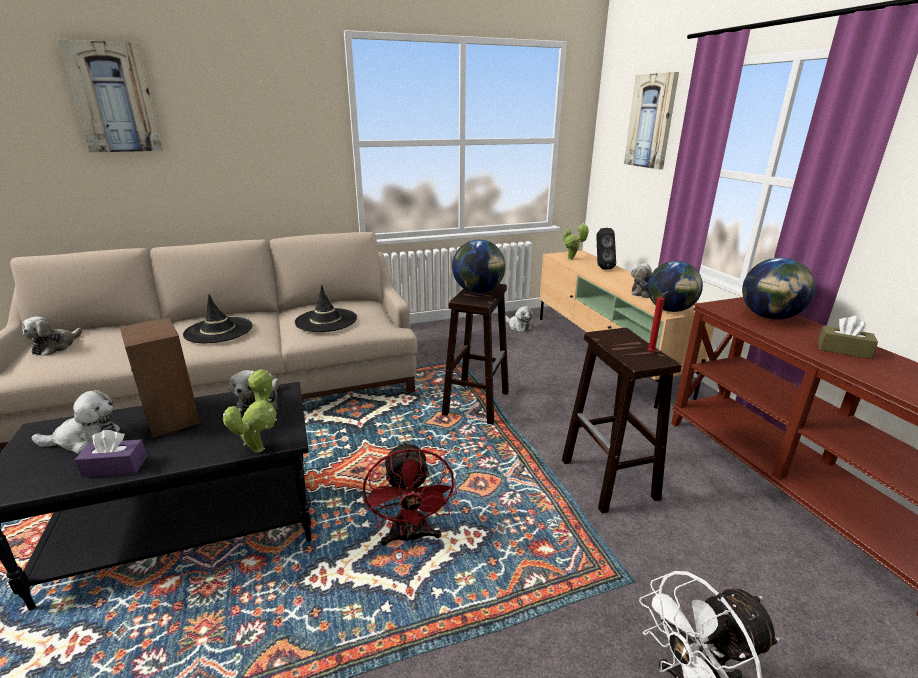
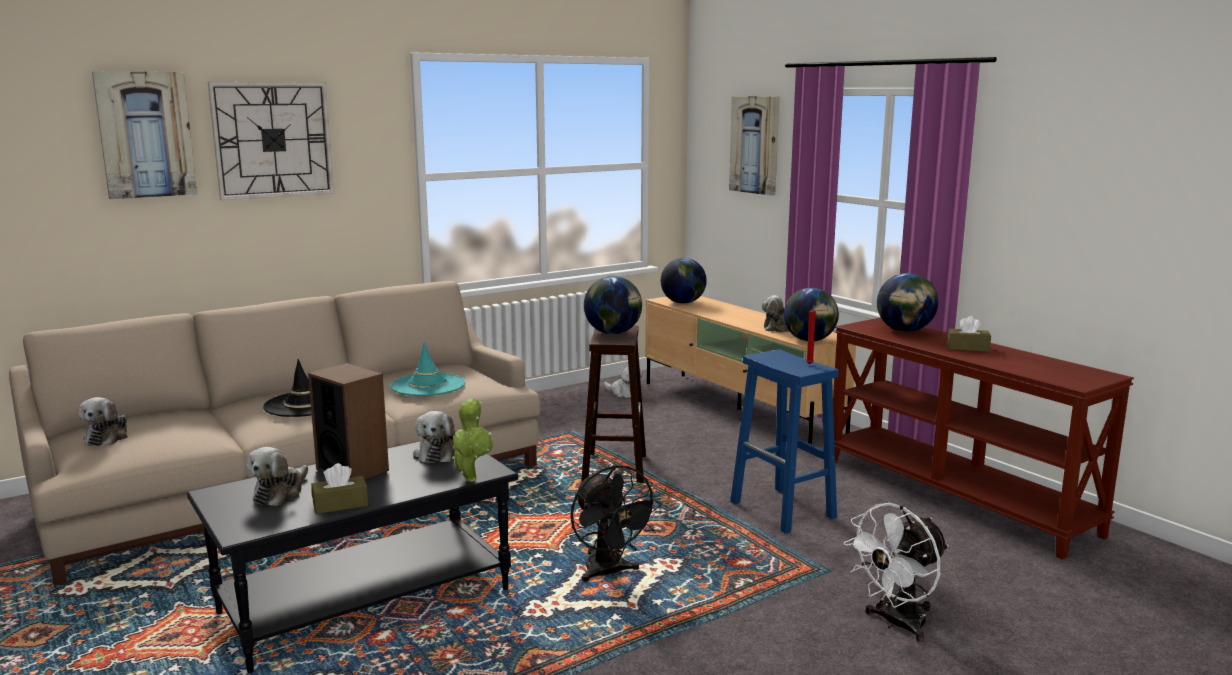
camera: 15 degrees left, 10 degrees down
plush toy [31,390,120,454] -> plush toy turned 135 degrees clockwise [247,447,308,506]
purple tissue box [75,430,147,477] -> brown tissue box [311,463,368,514]
black hat [295,285,357,332] -> turquoise hat [391,342,465,396]
red fan [363,441,457,546] -> black fan [571,465,661,582]
brown stool [562,328,681,513] -> blue stool [730,350,839,534]
potted plant [563,223,589,260] -> globe [661,258,707,304]
black speaker [596,228,616,269] -> none
none -> wall clock [208,82,334,200]

